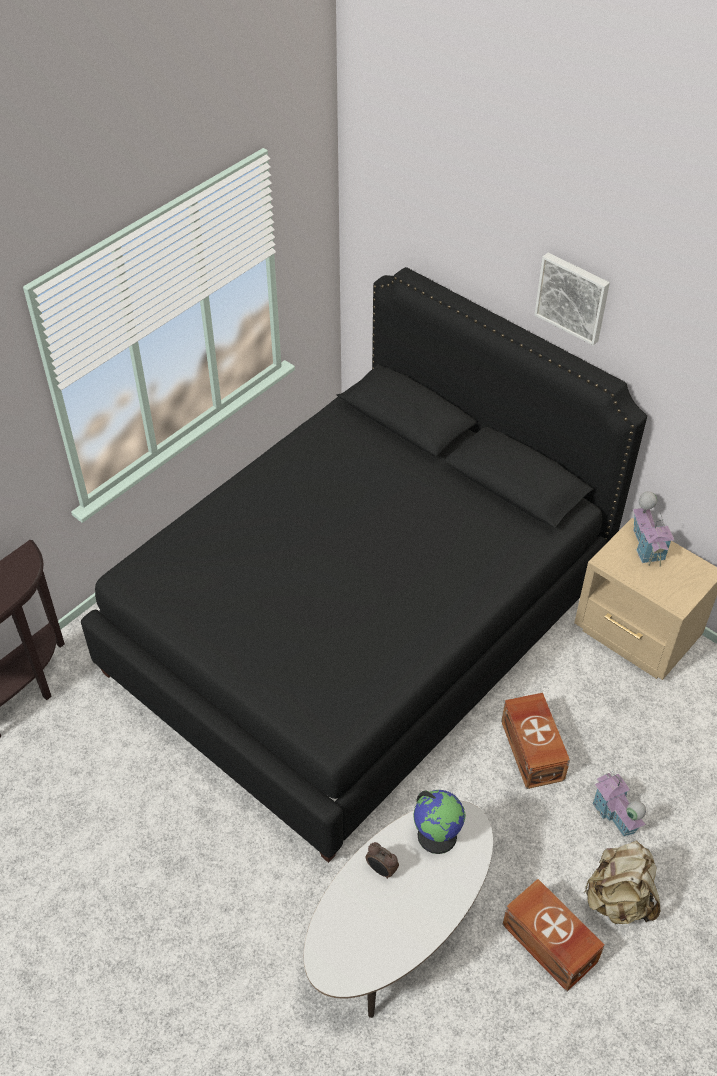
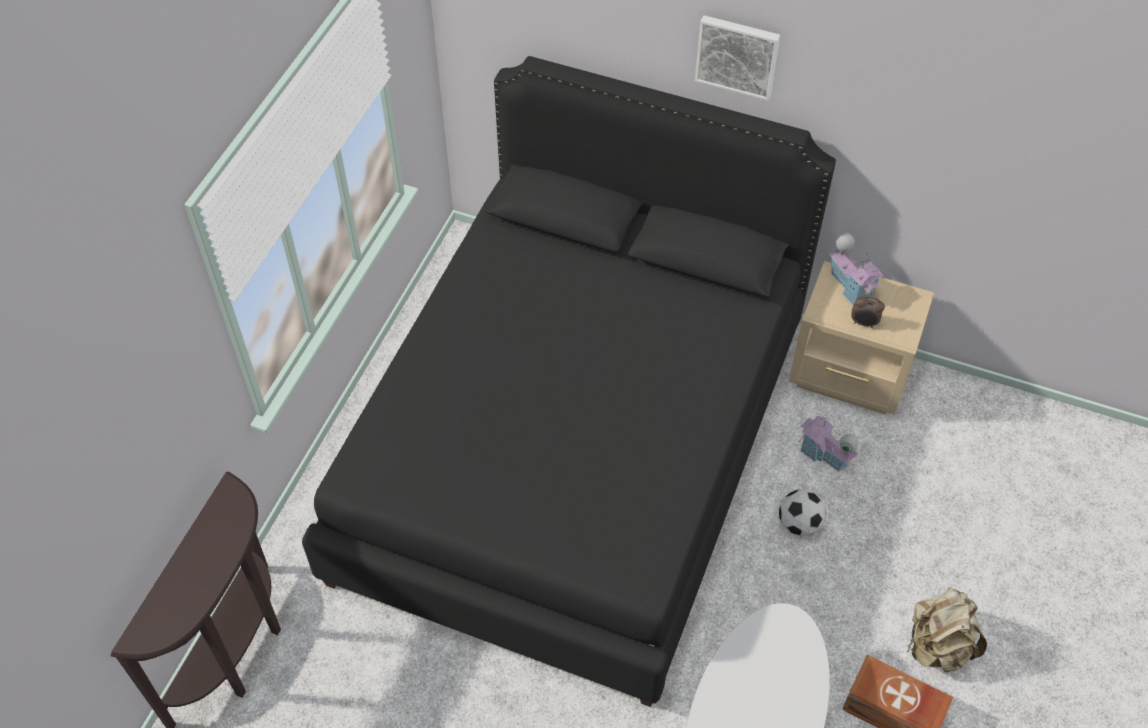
camera: 20 degrees left, 5 degrees up
alarm clock [365,842,399,879] -> alarm clock moved to [851,296,885,328]
globe [414,790,465,854] -> none
brown storage box [501,692,570,789] -> football [779,490,826,536]
toy house [592,770,646,837] -> toy house moved to [799,413,858,472]

